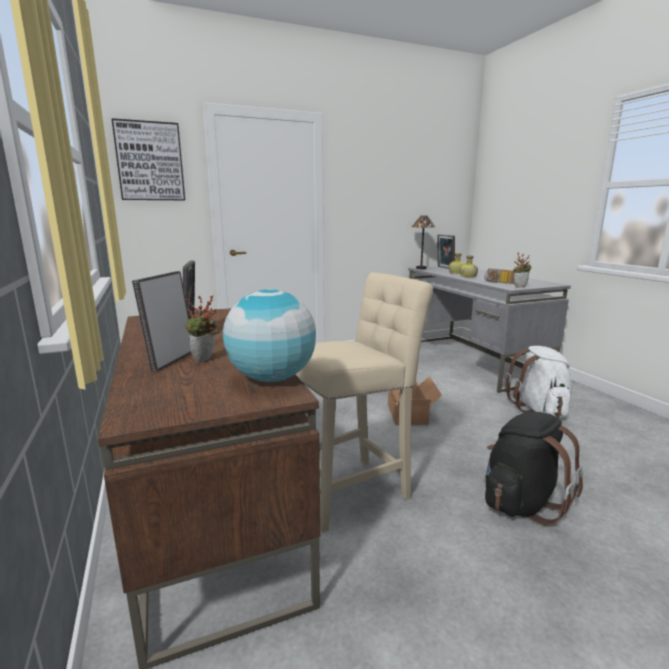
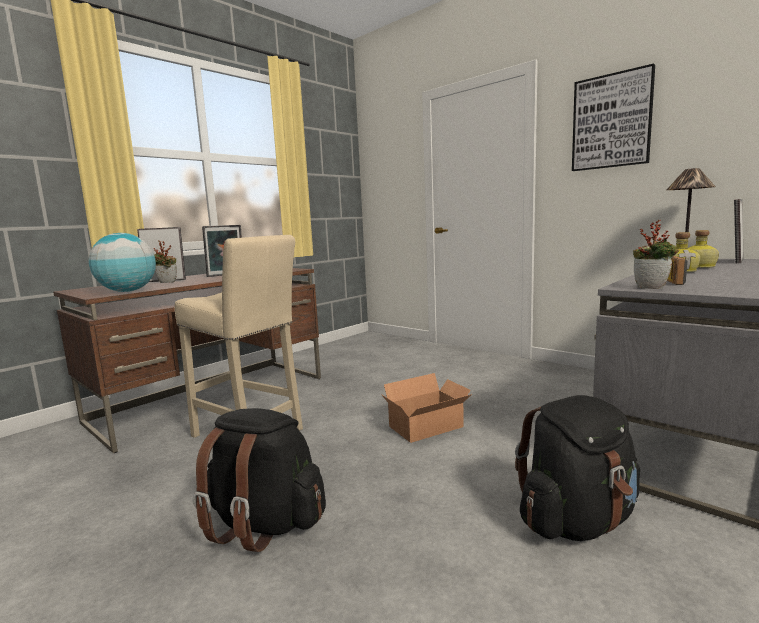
camera: 65 degrees right, 5 degrees down
picture [111,118,185,200] -> picture moved to [572,63,655,171]
white backpack [505,346,572,418] -> black backpack [515,395,640,541]

